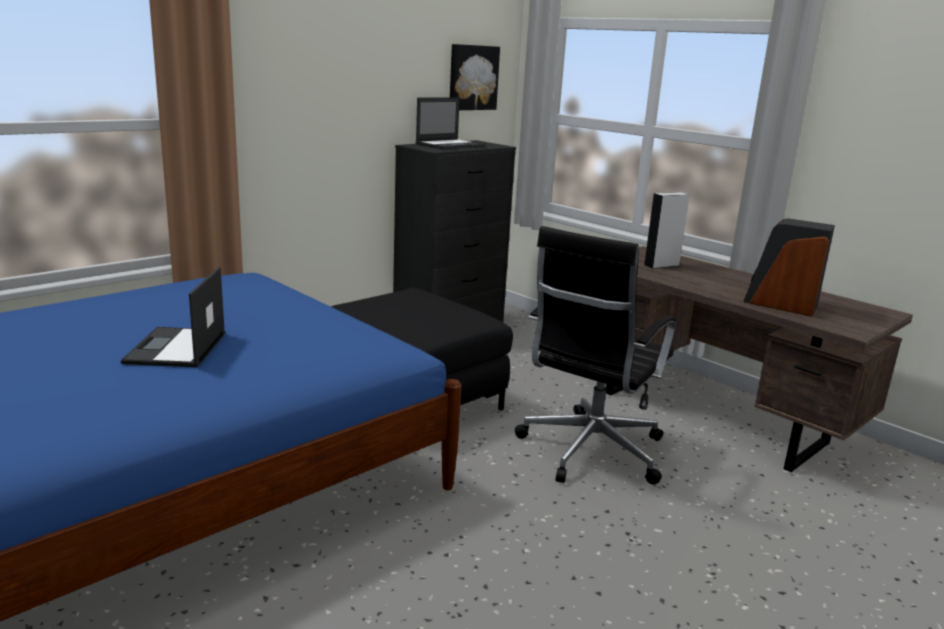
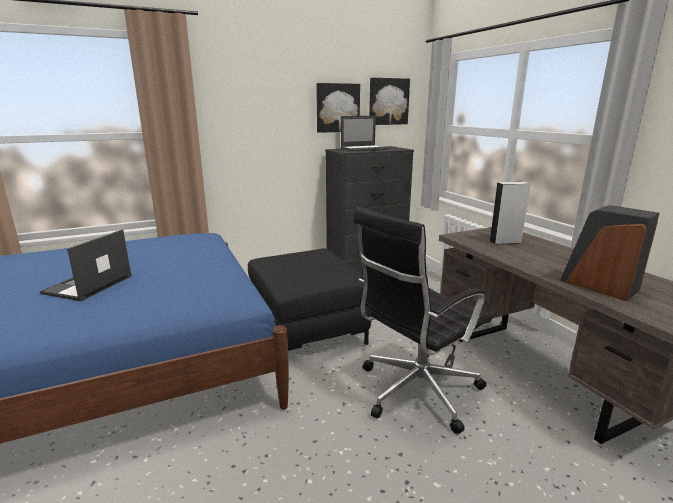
camera: 20 degrees right, 0 degrees up
none -> picture [316,83,360,133]

